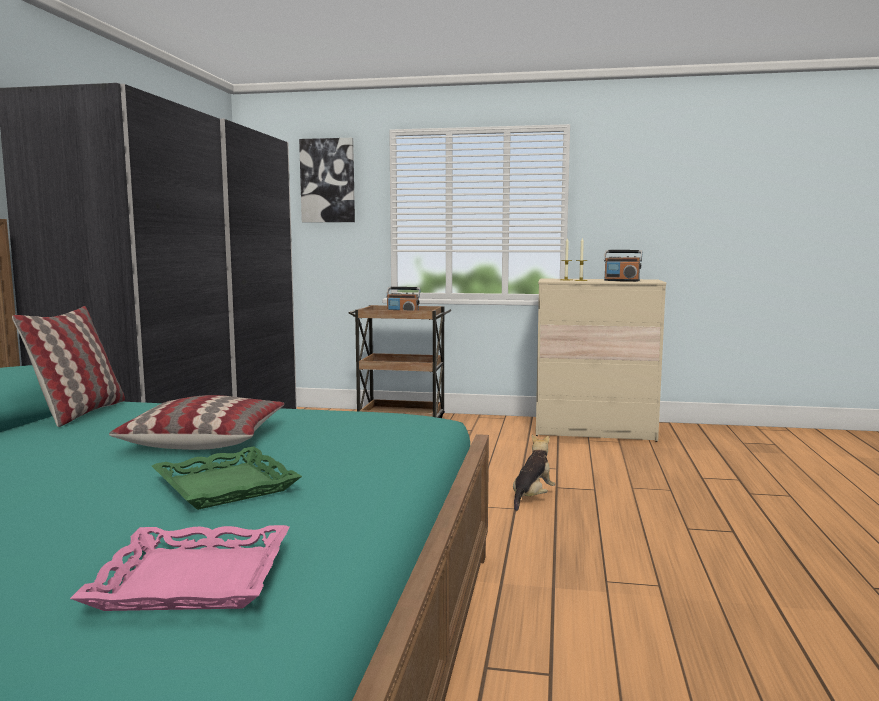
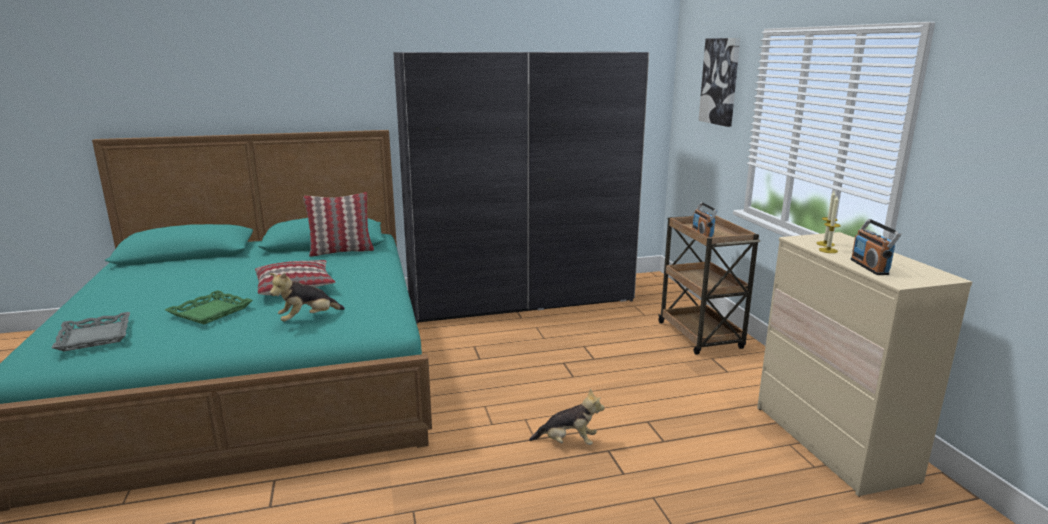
camera: 65 degrees right, 10 degrees up
pink tray [70,525,289,611] -> grey tray [52,312,130,351]
none -> plush toy [269,273,345,321]

